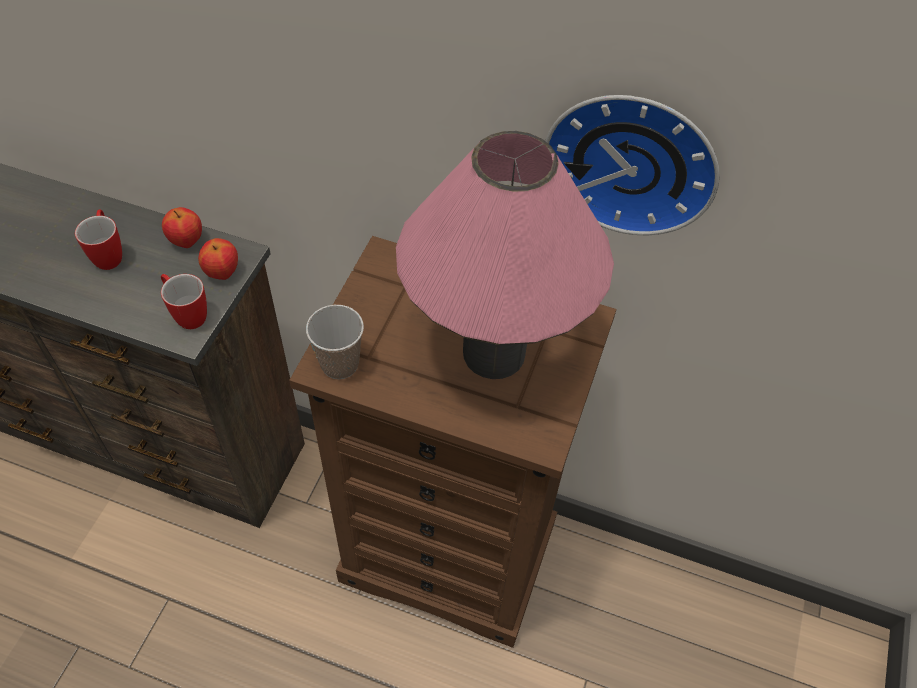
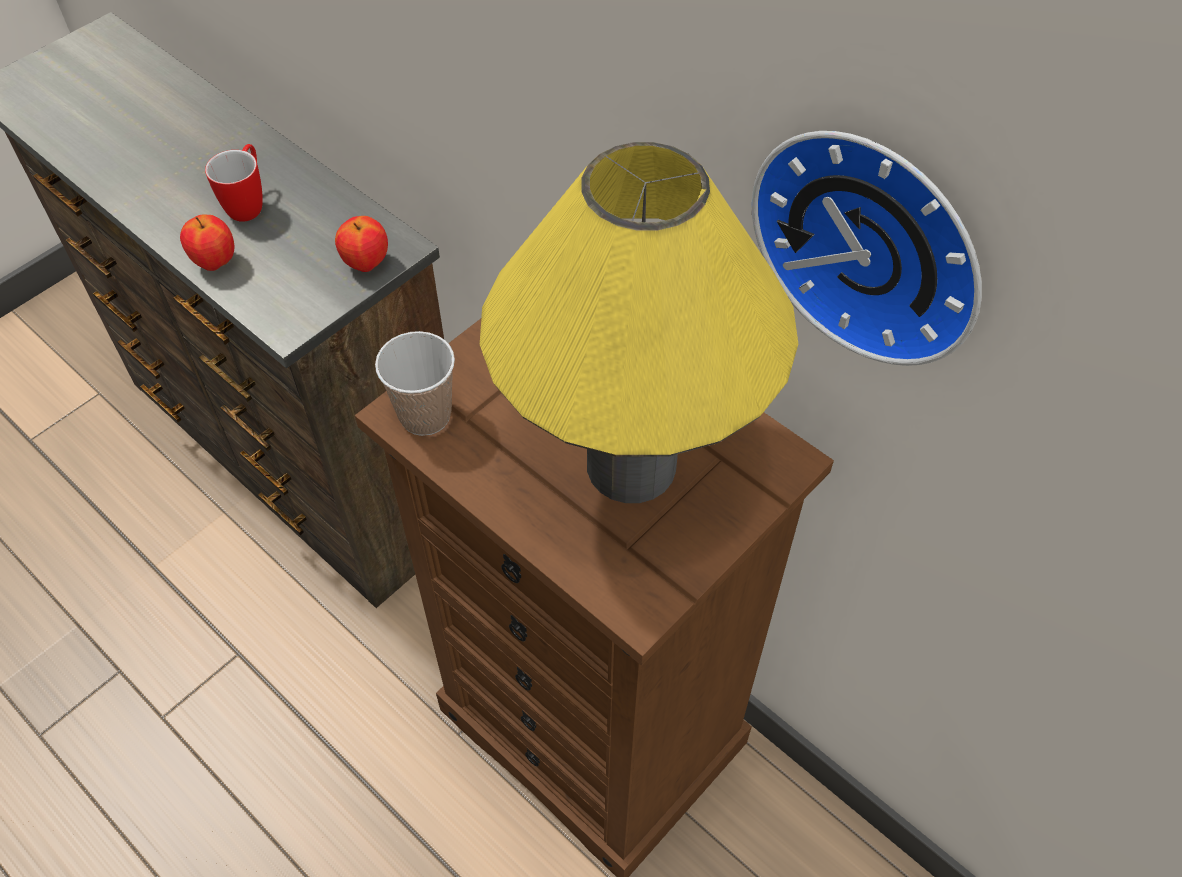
camera: 25 degrees right, 0 degrees up
mug [161,274,207,329] -> none
apple [162,207,202,248] -> apple moved to [180,215,234,271]
pink table lamp [396,131,614,379] -> yellow table lamp [480,142,798,503]

